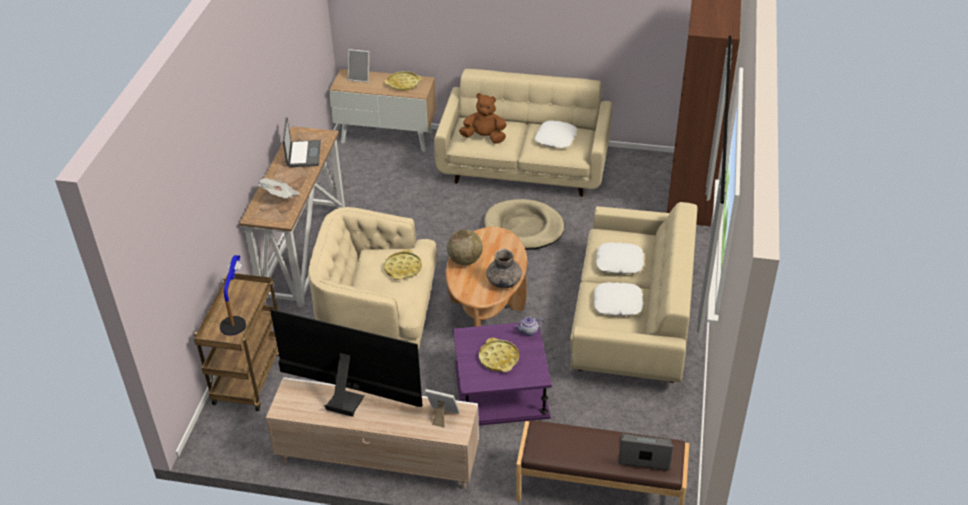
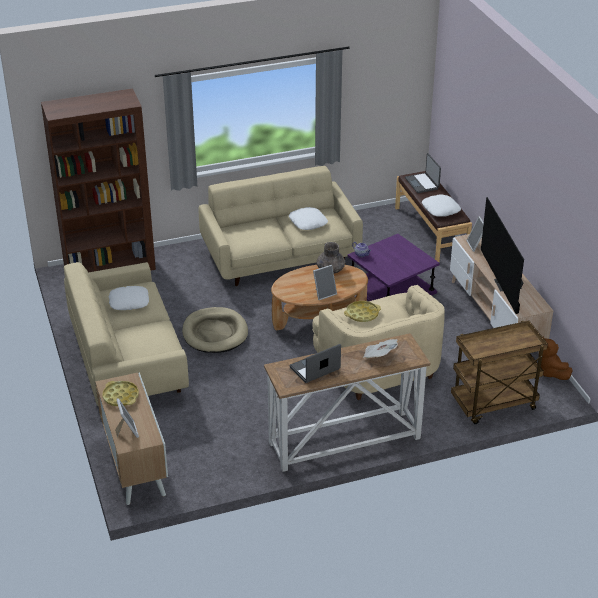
camera: 120 degrees left, 5 degrees down
table lamp [220,255,246,336] -> none
globe [447,229,483,265] -> picture frame [313,265,337,300]
brown plush toy [459,93,507,144] -> brown plush toy moved to [541,337,573,380]
yellow tray [479,338,519,372] -> none
white pillow [596,242,644,274] -> white pillow moved to [422,194,461,217]

